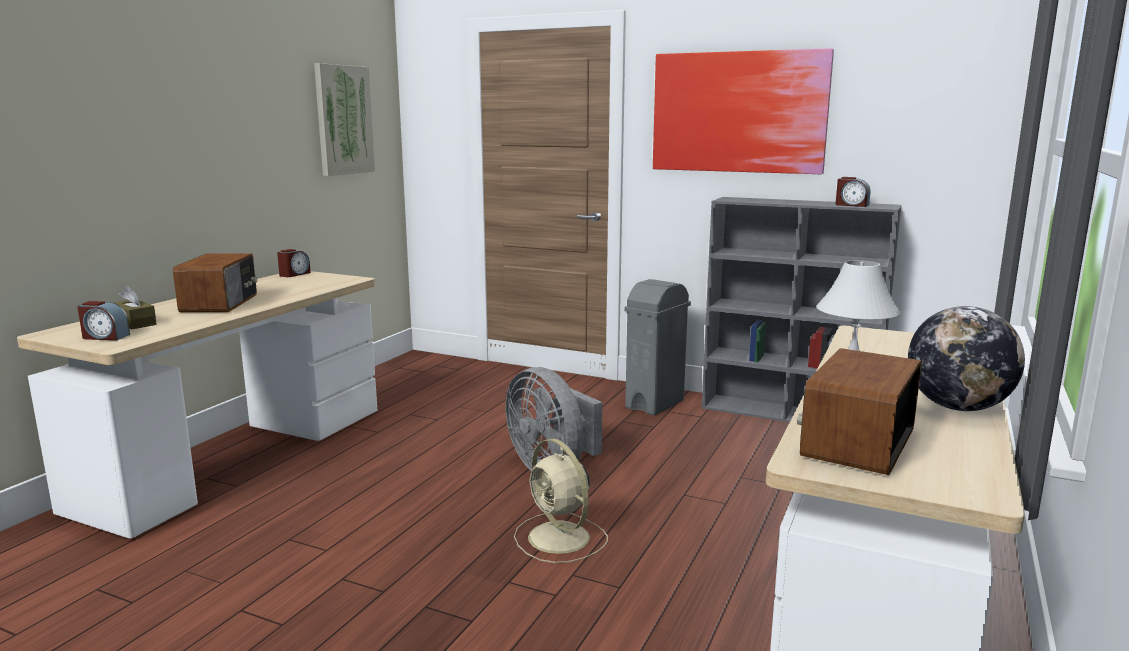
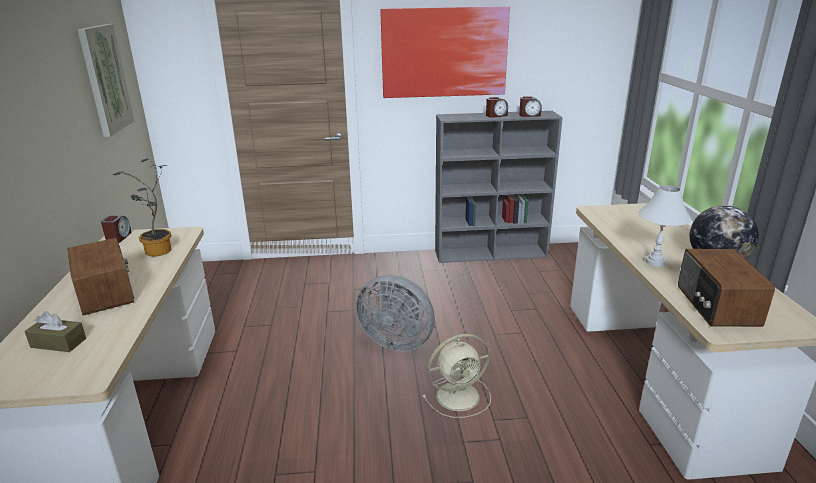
camera: 30 degrees left, 10 degrees up
alarm clock [77,301,130,340] -> alarm clock moved to [486,97,508,118]
beige fan [514,438,608,563] -> beige fan turned 45 degrees counterclockwise [422,334,491,418]
grey trash can [624,279,691,415] -> none
none -> potted plant [113,158,172,256]

